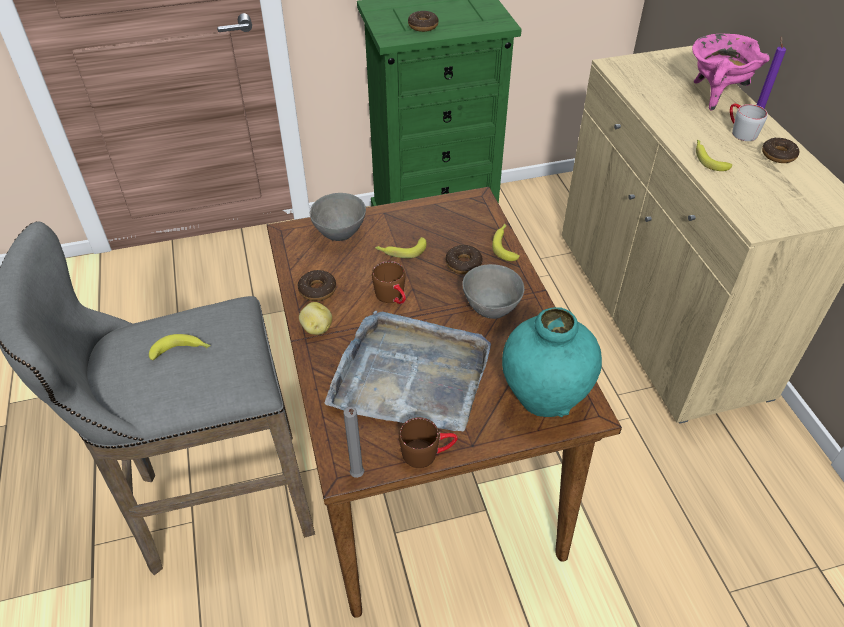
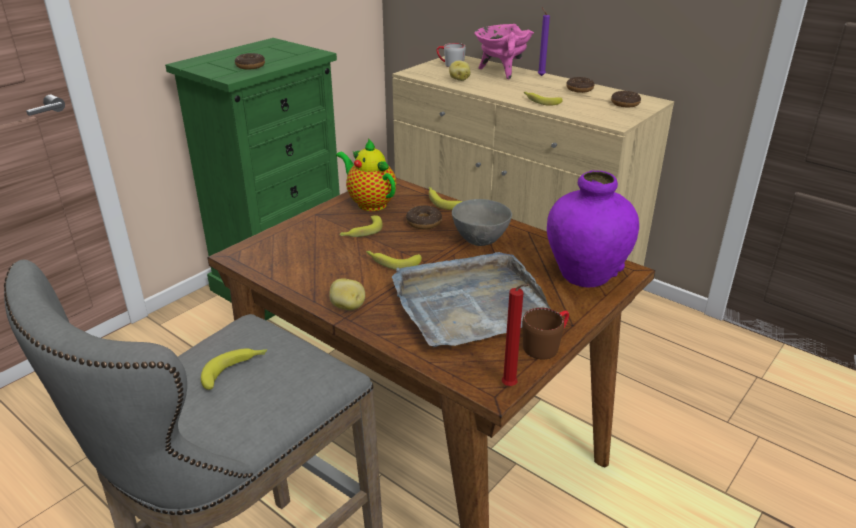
camera: 35 degrees left, 15 degrees down
donut [298,270,336,301] -> donut moved to [611,91,641,108]
grey bowl [310,193,366,241] -> none
grey candle [344,407,364,478] -> red candle [502,284,530,386]
brown mug [372,261,406,304] -> banana [366,251,422,270]
turquoise vase [502,307,602,417] -> purple vase [547,170,639,287]
grey mug [730,103,768,141] -> grey mug moved to [436,43,466,67]
none -> teapot [336,138,396,211]
none -> potato [449,61,471,81]

